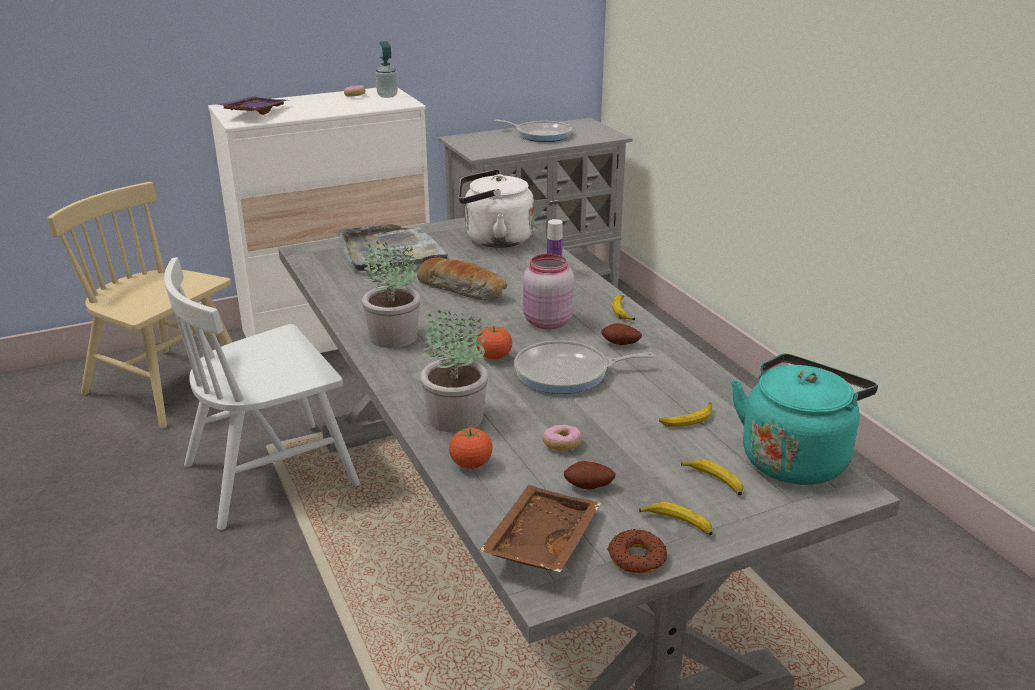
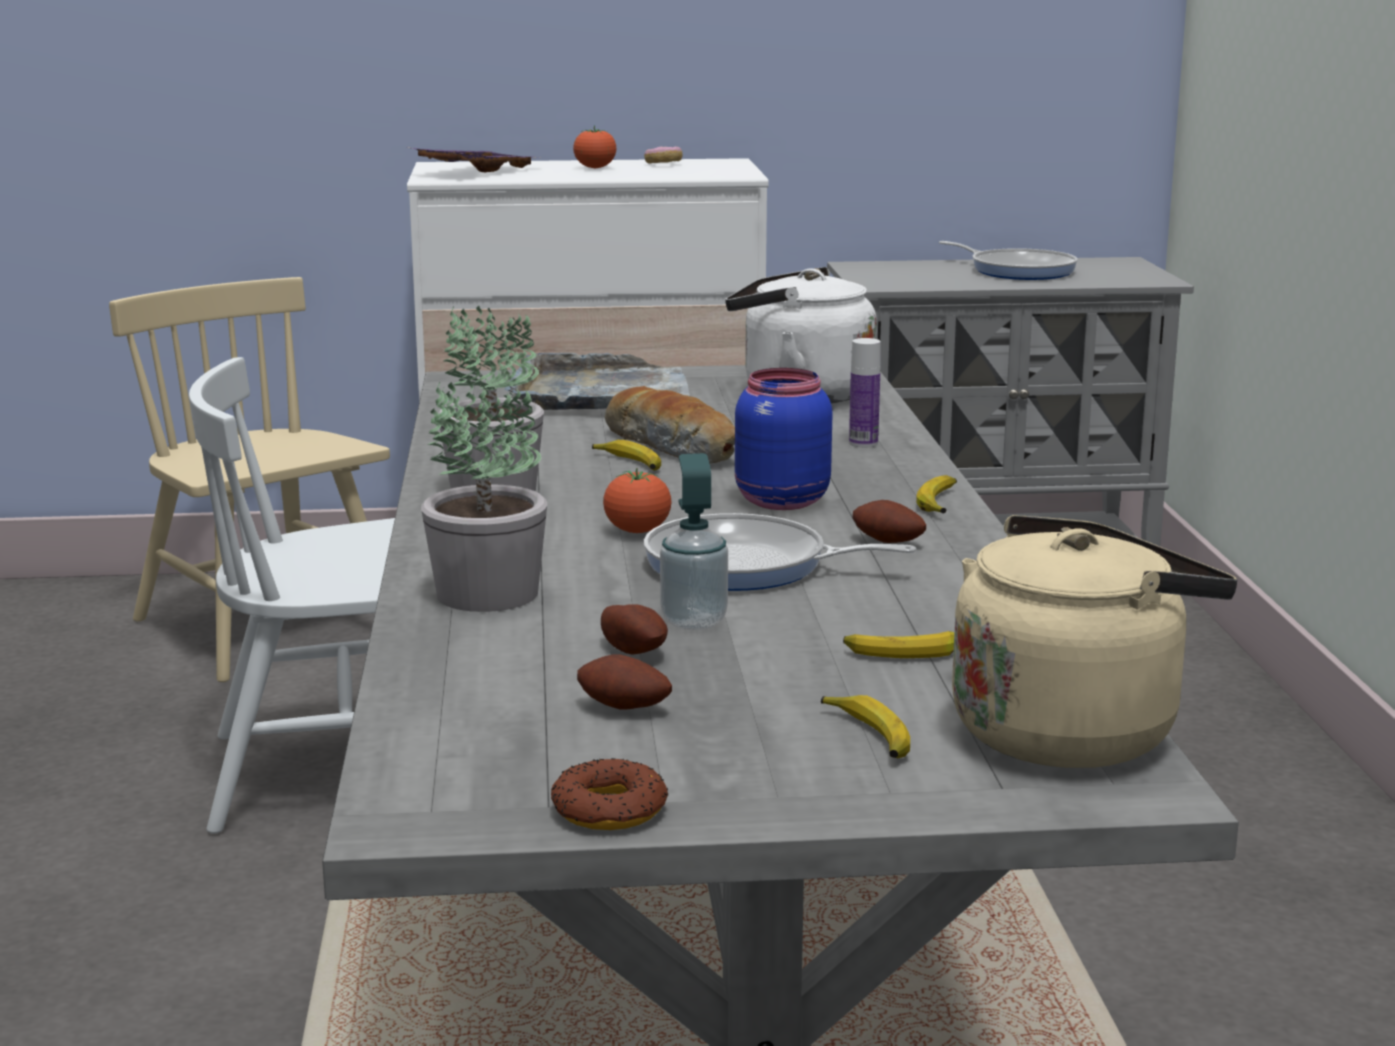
camera: 20 degrees right, 10 degrees down
soap dispenser [376,41,398,98] -> soap dispenser moved to [660,453,728,630]
tomato [449,427,493,469] -> tomato moved to [573,126,616,168]
brown tray [479,485,601,572] -> none
pink jar [523,254,574,329] -> blue jar [735,368,833,510]
donut [543,425,582,451] -> potato [601,604,668,655]
banana [639,502,713,536] -> banana moved to [592,440,661,471]
turquoise kettle [731,354,878,485] -> beige kettle [952,515,1237,768]

